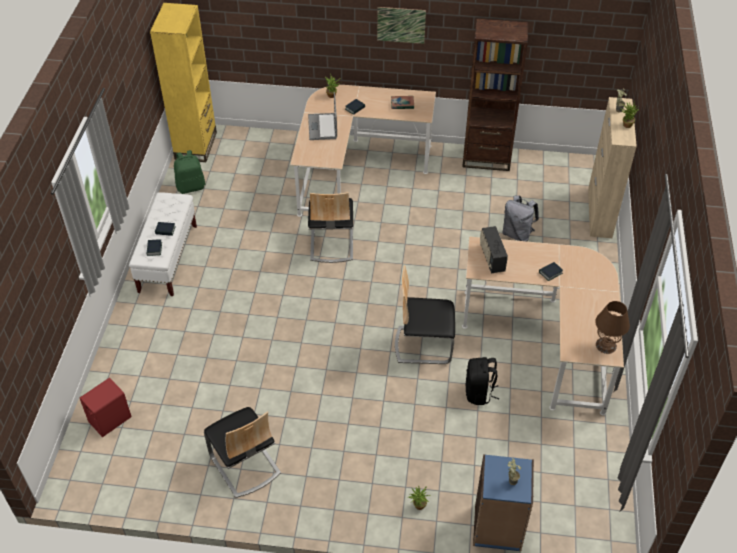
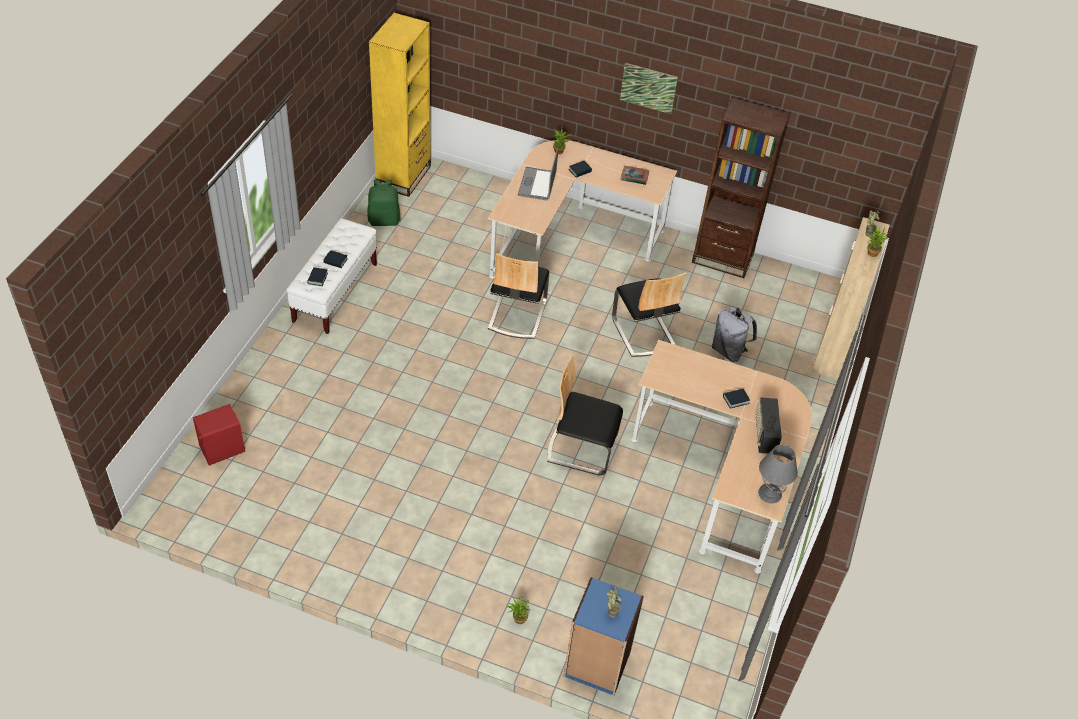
camera: 10 degrees right, 0 degrees up
chair [204,407,281,498] -> chair moved to [612,272,687,357]
black backpack [466,357,499,405] -> none
radio [480,226,508,273] -> radio moved to [755,397,782,454]
brown table lamp [595,301,630,354] -> grey table lamp [758,445,798,504]

